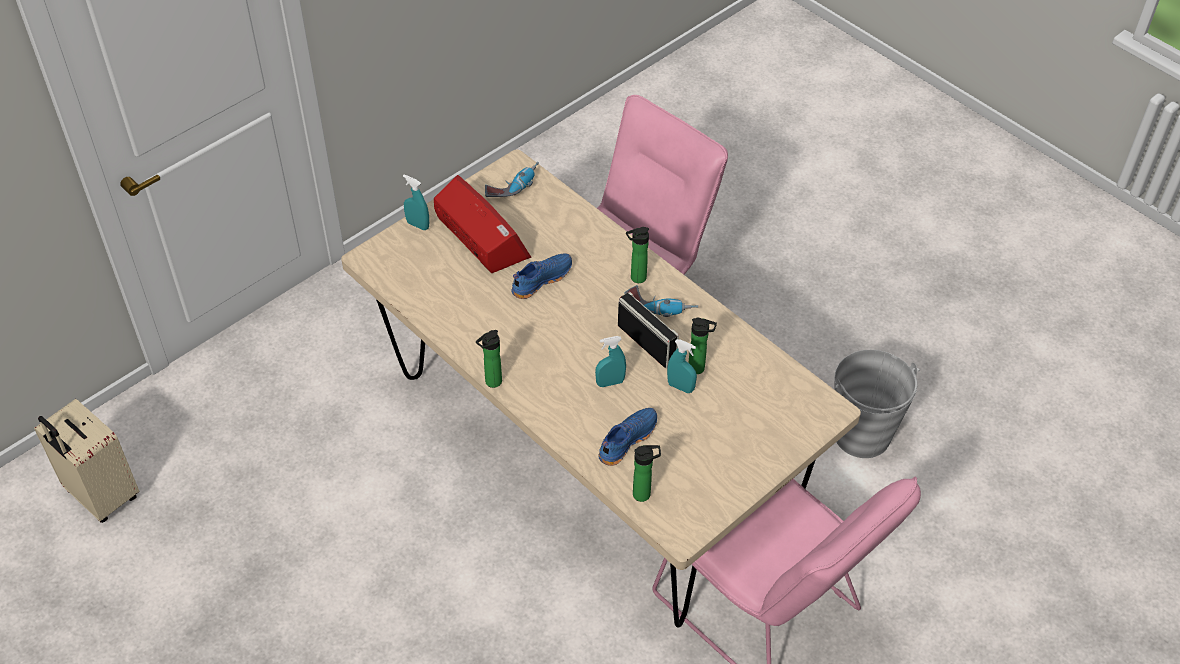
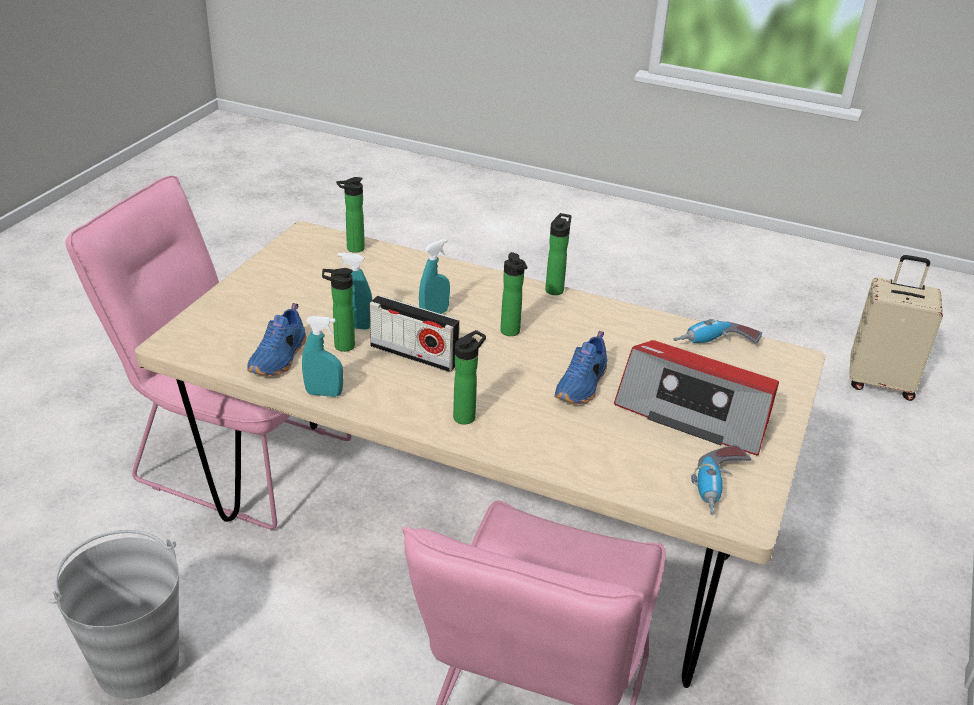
camera: 155 degrees right, 15 degrees down
turquoise spray bottle [403,175,429,230] -> turquoise spray bottle moved to [302,316,343,397]
blue shoe [598,408,657,466] -> blue shoe moved to [247,303,306,376]
power drill [624,285,698,317] -> power drill moved to [674,319,762,344]
none -> bottle [500,252,527,336]

